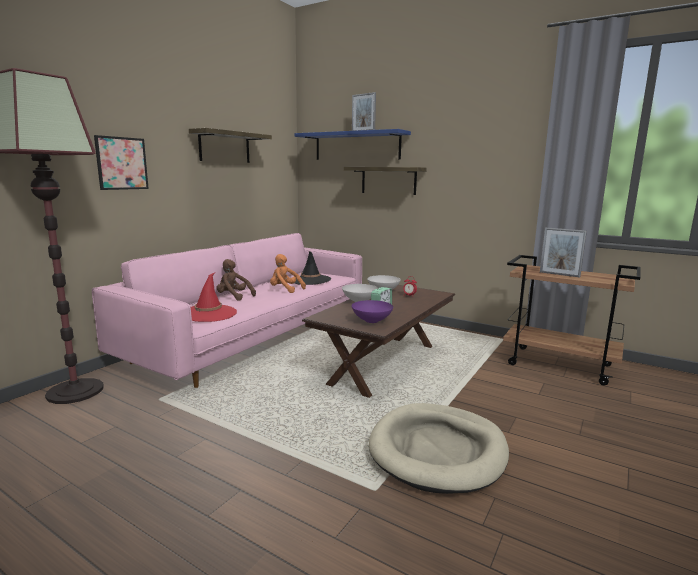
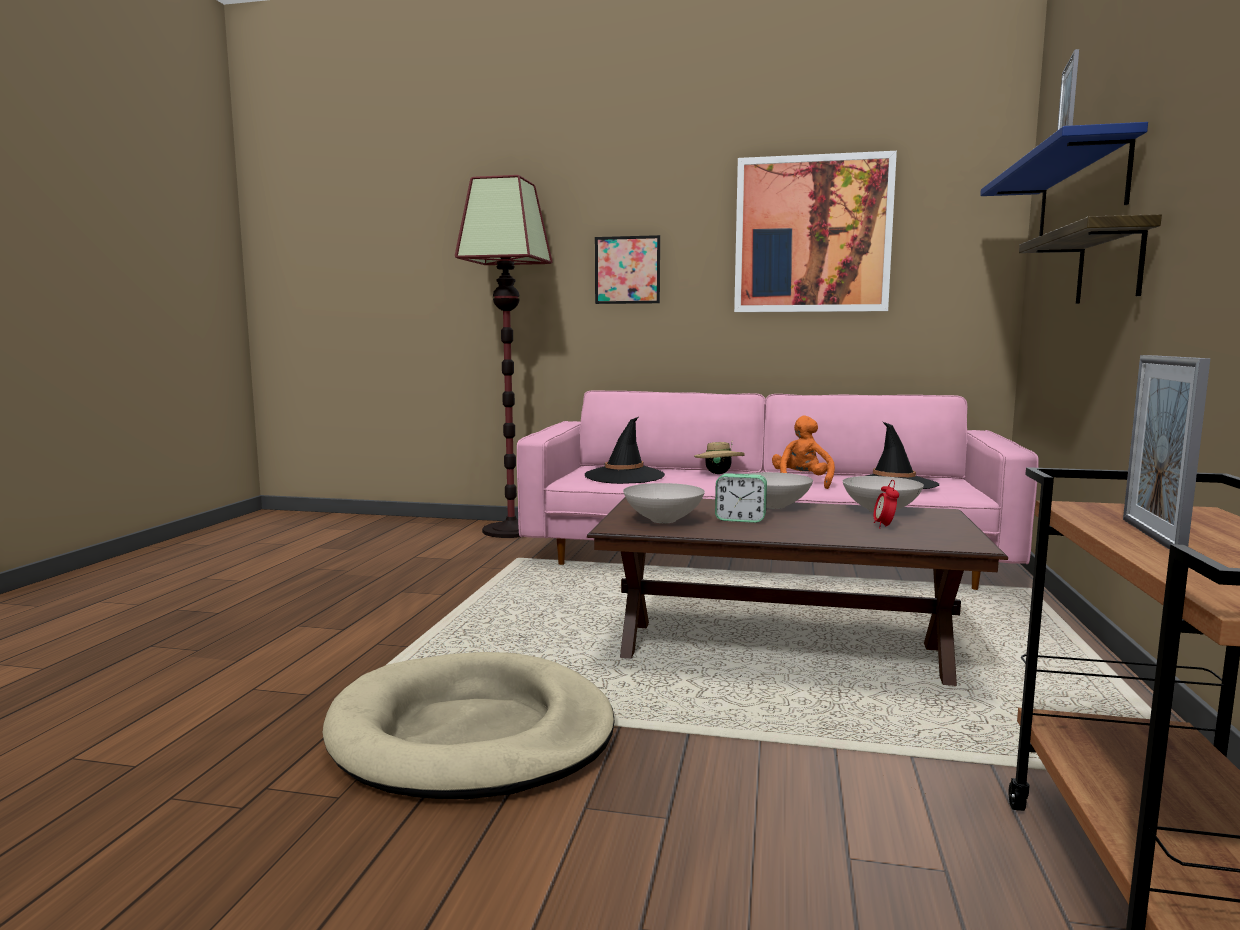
camera: 70 degrees right, 5 degrees down
shelf [189,128,272,163] -> picture [734,151,897,312]
red hat [191,273,237,322] -> black hat [585,417,665,484]
brown plush toy [216,259,256,301] -> beige hat [694,442,745,474]
purple bowl [351,300,393,323] -> white bowl [623,483,705,523]

